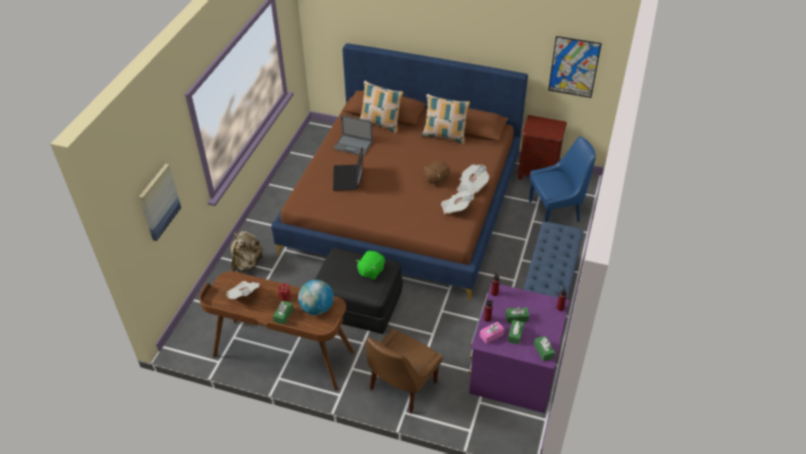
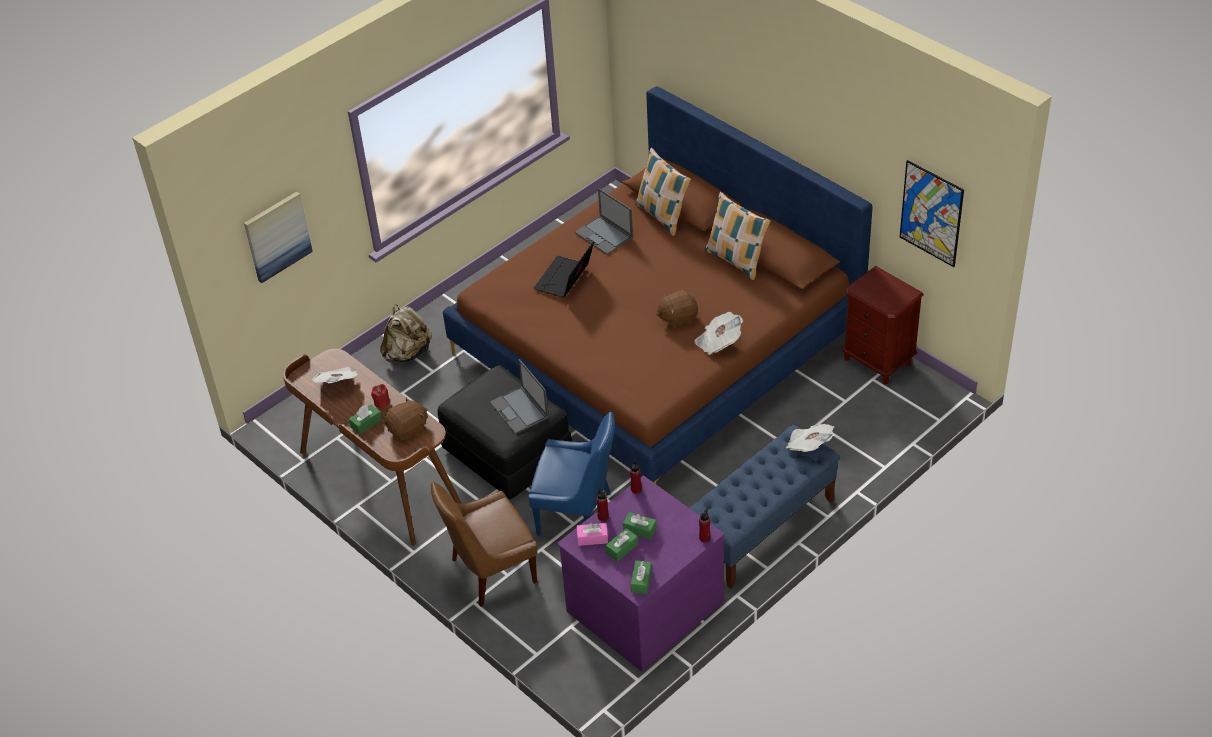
camera: 30 degrees right, 0 degrees up
globe [298,280,334,315] -> brown plush toy [384,397,427,441]
green plush toy [356,251,385,280] -> laptop [490,359,549,434]
newspaper [441,190,474,214] -> newspaper moved to [786,424,834,452]
blue chair [529,136,596,222] -> blue chair moved to [529,411,615,536]

